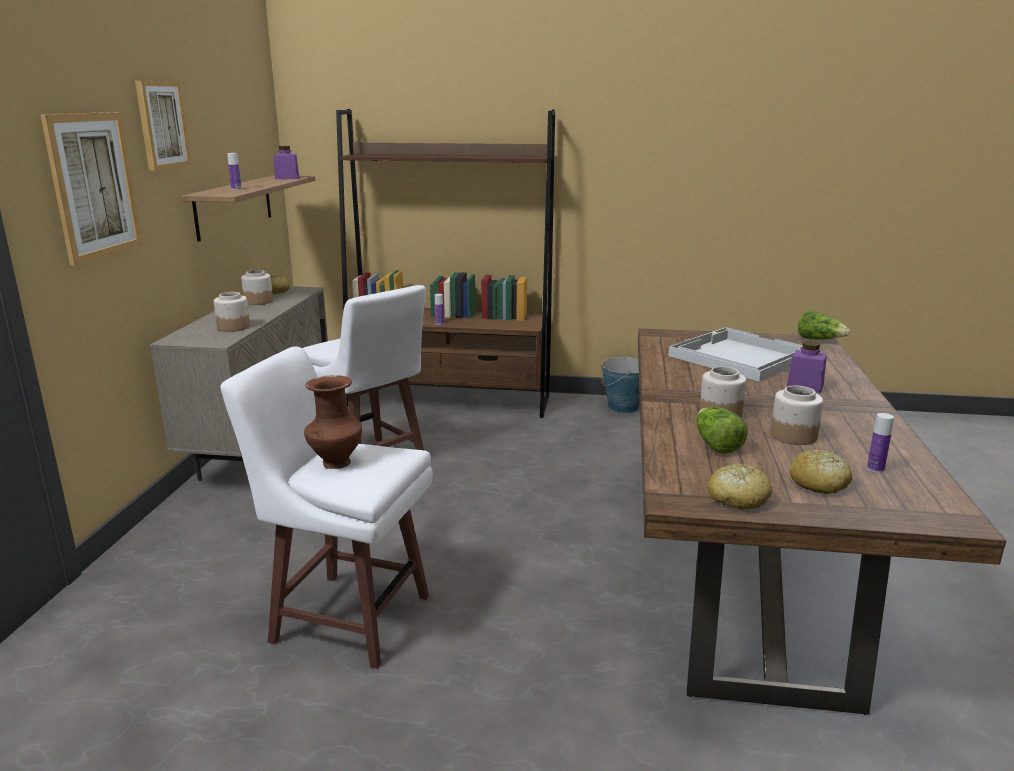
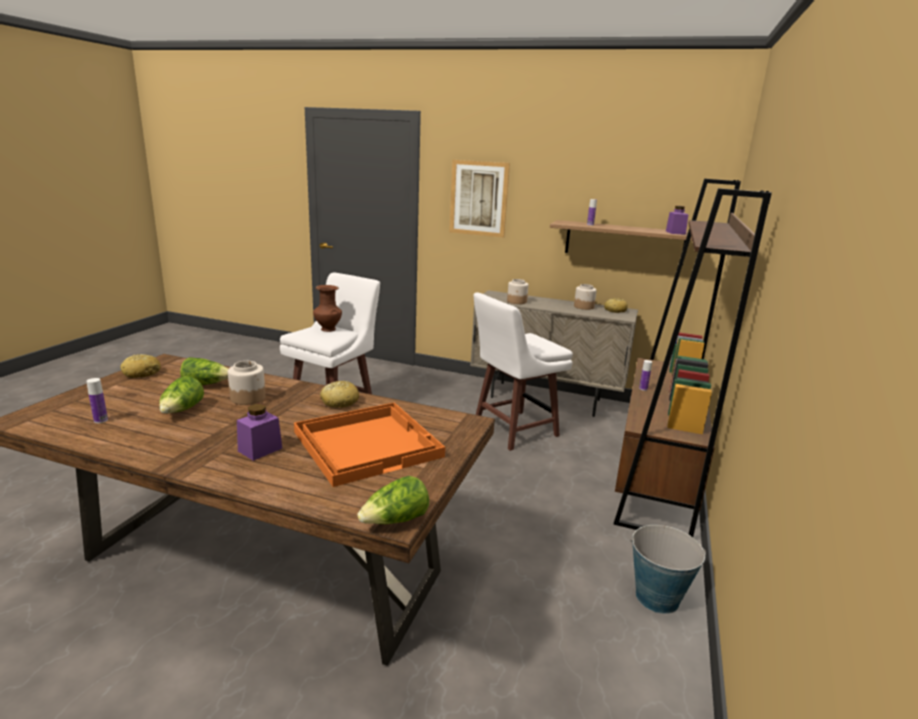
camera: 100 degrees right, 0 degrees up
picture [135,81,191,171] -> none
white tray [668,327,803,381] -> orange tray [294,402,445,487]
jar [771,386,823,445] -> lettuce [159,376,204,414]
bread [790,450,853,494] -> bread moved to [320,381,359,408]

